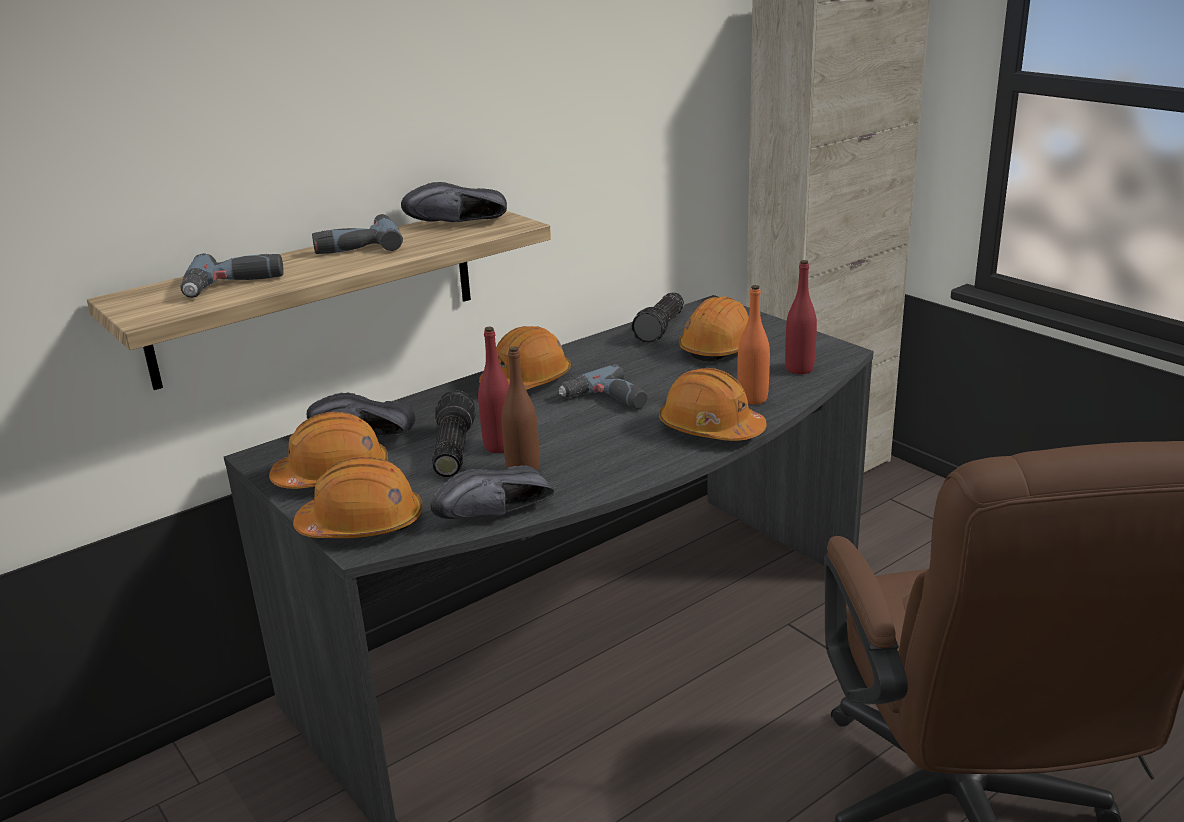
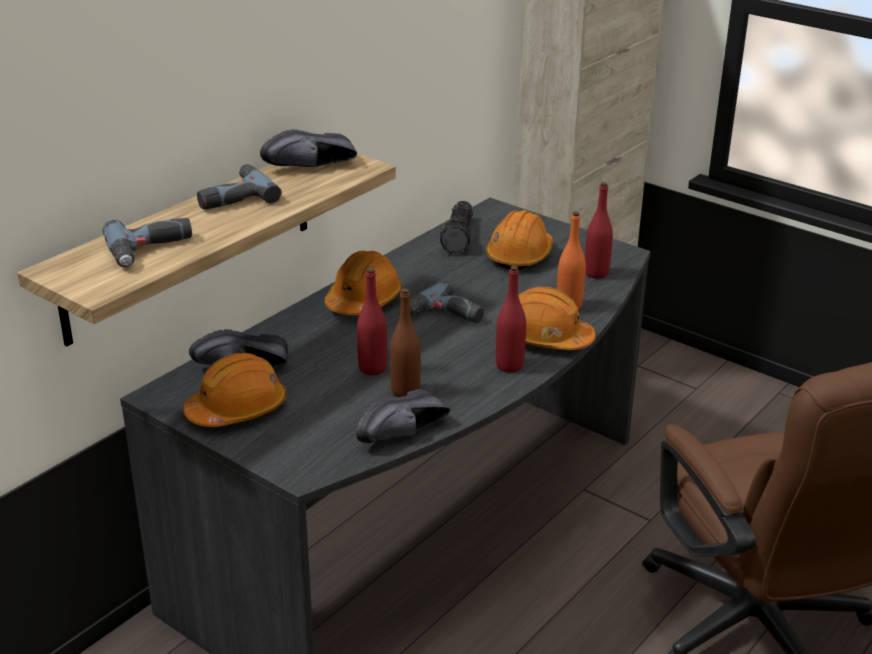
camera: 15 degrees left, 5 degrees up
orange hard hat [293,456,423,538] -> none
flashlight [432,390,476,477] -> none
none -> red bottle [496,266,526,373]

